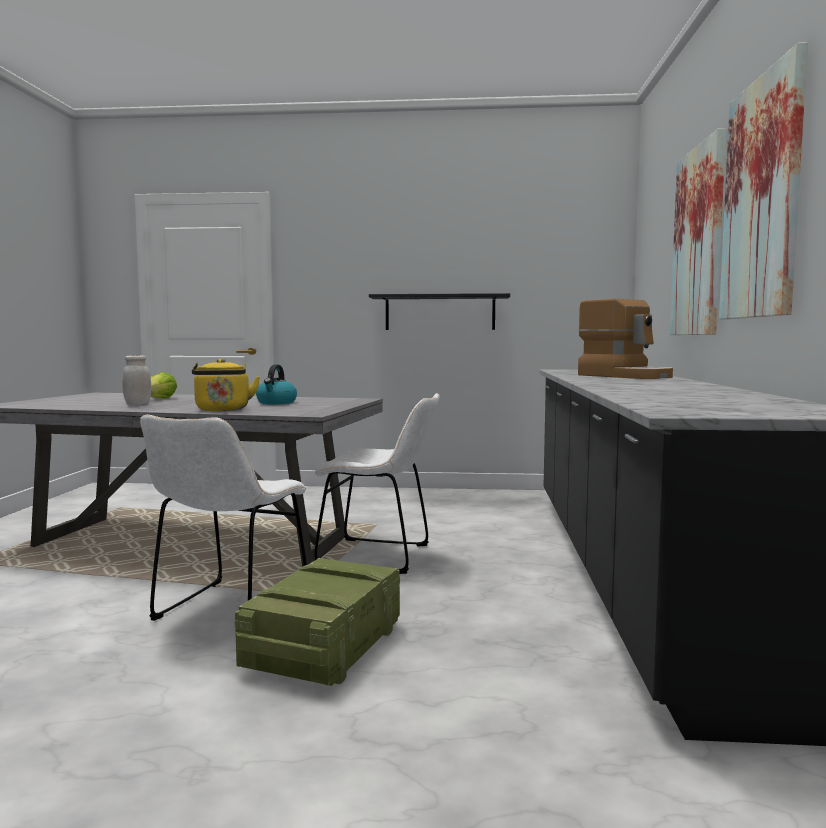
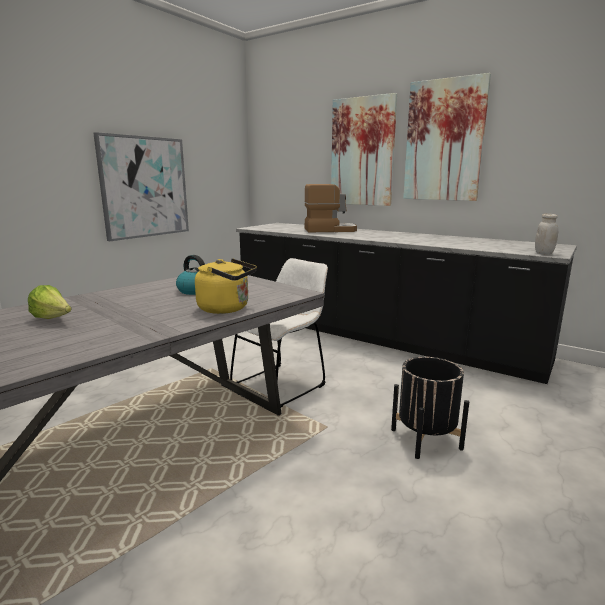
camera: 60 degrees left, 10 degrees up
white jar [122,355,151,405] -> white jar moved to [535,213,558,255]
white chair [140,415,307,621] -> none
crate [235,558,400,686] -> black planter [391,357,469,459]
black shelf [369,293,510,330] -> picture [93,132,189,241]

